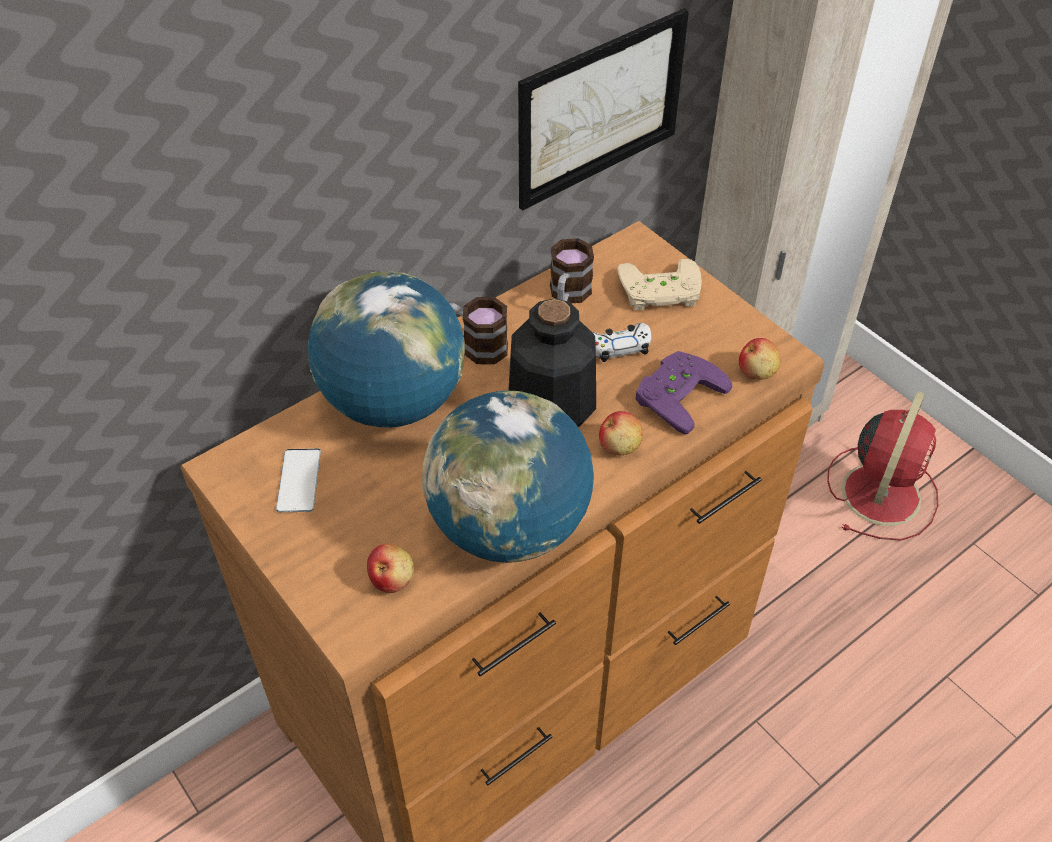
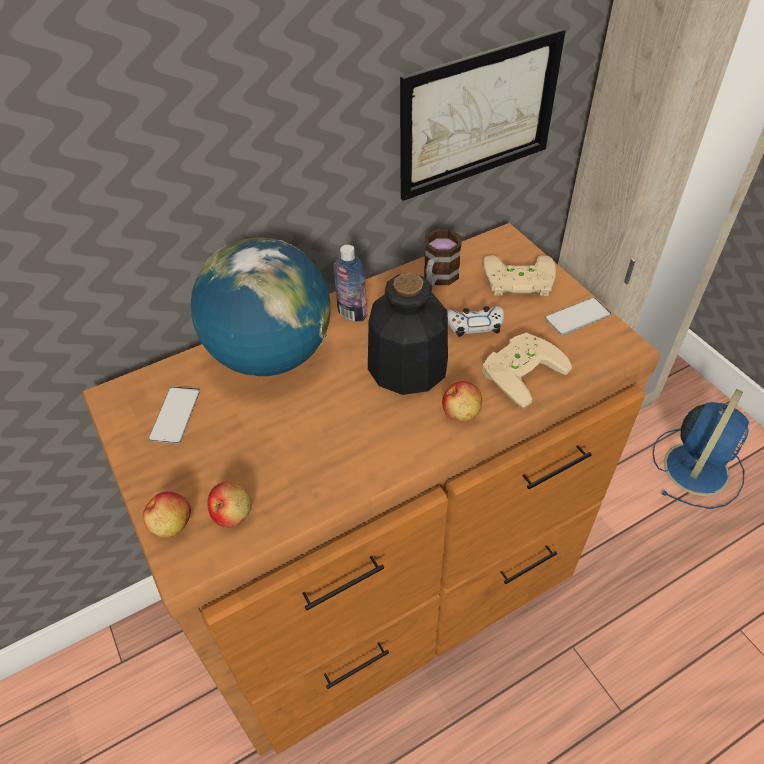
camera: 10 degrees right, 0 degrees up
globe [422,391,594,563] -> none
mug [449,297,508,365] -> bottle [334,245,367,322]
purple game controller [636,351,732,435] -> beige game controller [482,333,572,408]
apple [739,338,780,380] -> apple moved to [143,492,191,537]
red fan [827,391,938,541] -> blue fan [653,389,749,509]
none -> phone [545,297,612,335]

